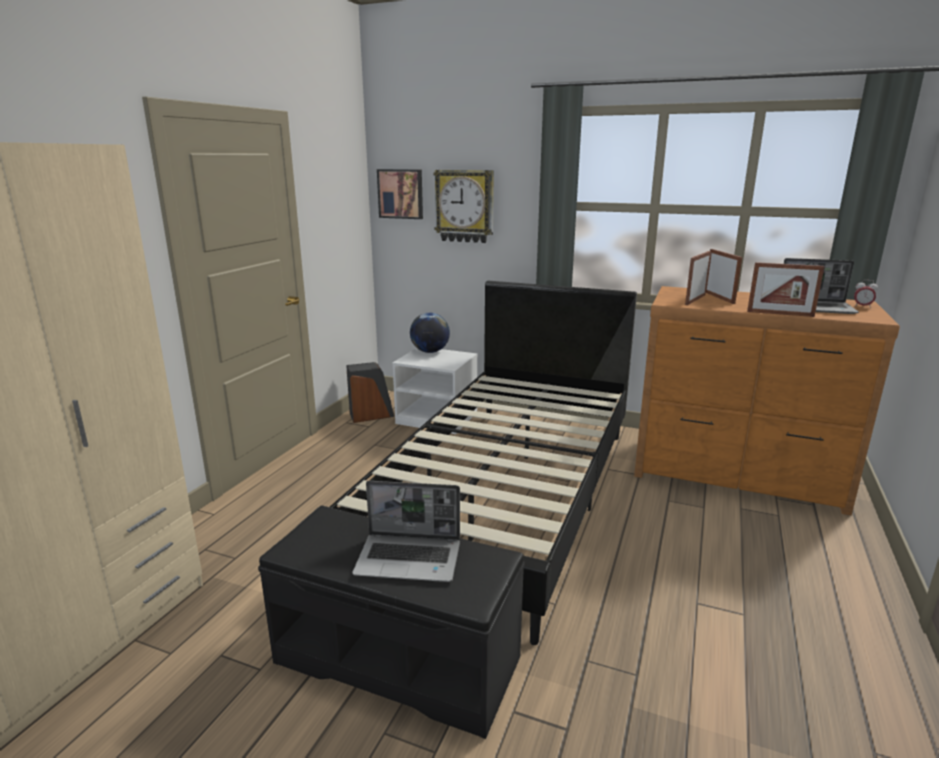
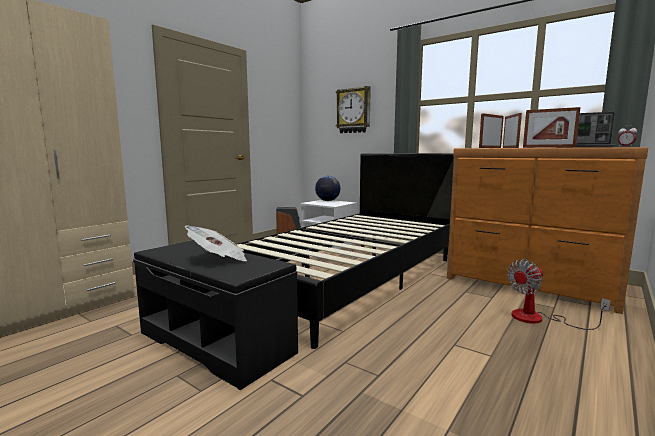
camera: 15 degrees right, 10 degrees down
laptop [352,481,460,582] -> newspaper [184,225,247,261]
picture [377,169,423,219] -> none
none -> fan [507,259,611,330]

